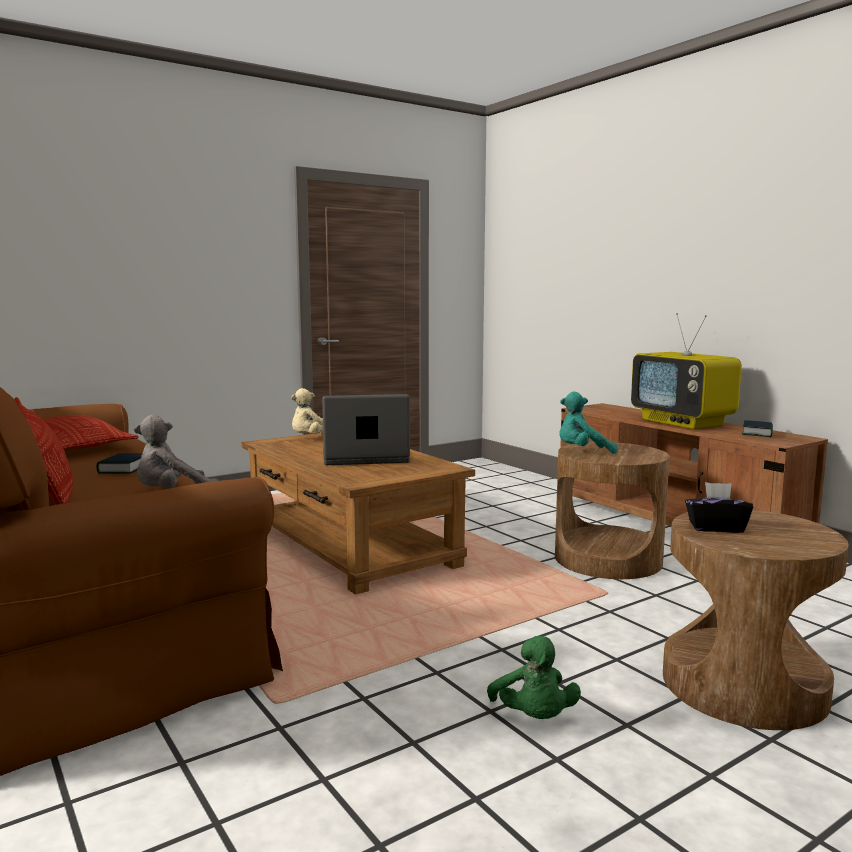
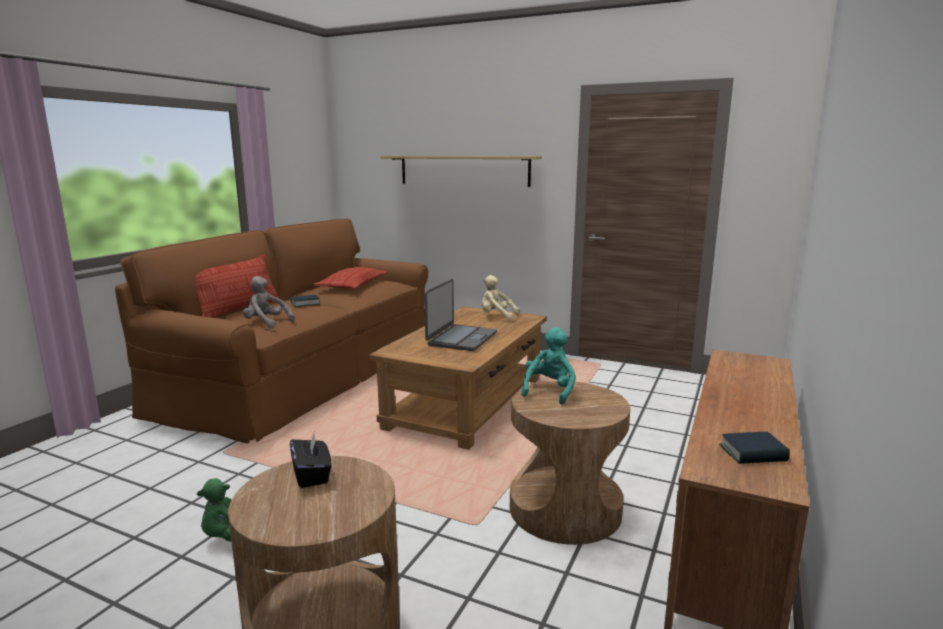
camera: 60 degrees right, 5 degrees up
laptop [322,394,410,465] -> laptop turned 60 degrees clockwise [424,279,497,351]
turquoise plush toy [559,392,618,454] -> turquoise plush toy turned 60 degrees clockwise [521,327,576,405]
television [631,313,742,430] -> none
none -> shelf [380,156,542,187]

